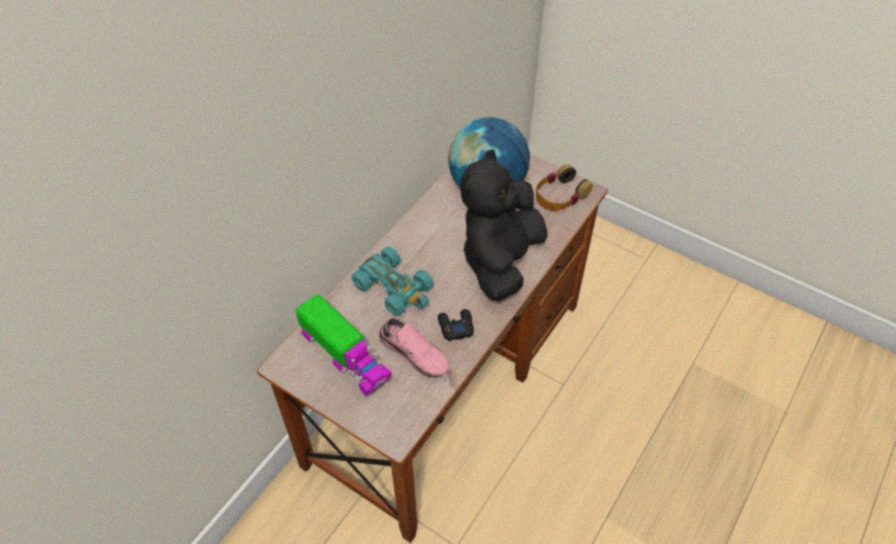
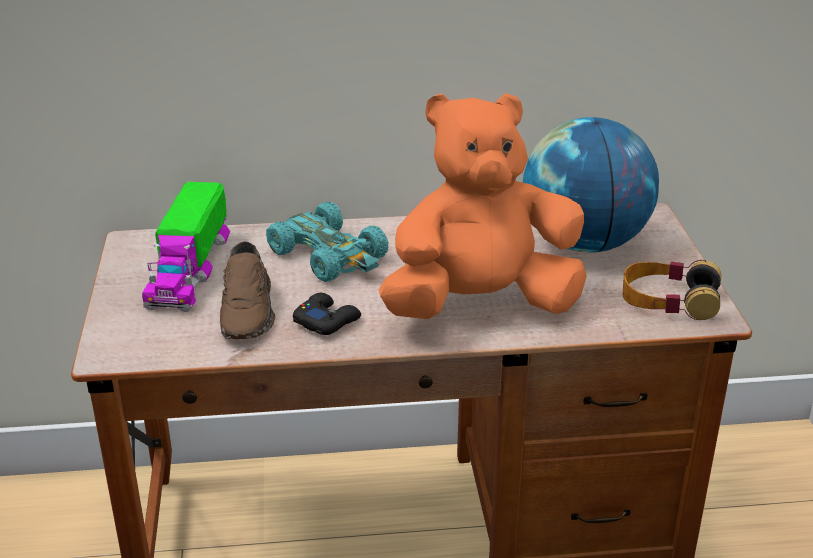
camera: 50 degrees right, 20 degrees down
turquoise toy car [352,246,434,316] -> turquoise toy car turned 45 degrees counterclockwise [266,202,389,282]
pink shoe [379,318,449,378] -> brown shoe [220,241,275,339]
black plush toy [460,149,548,301] -> orange plush toy [379,93,587,319]

